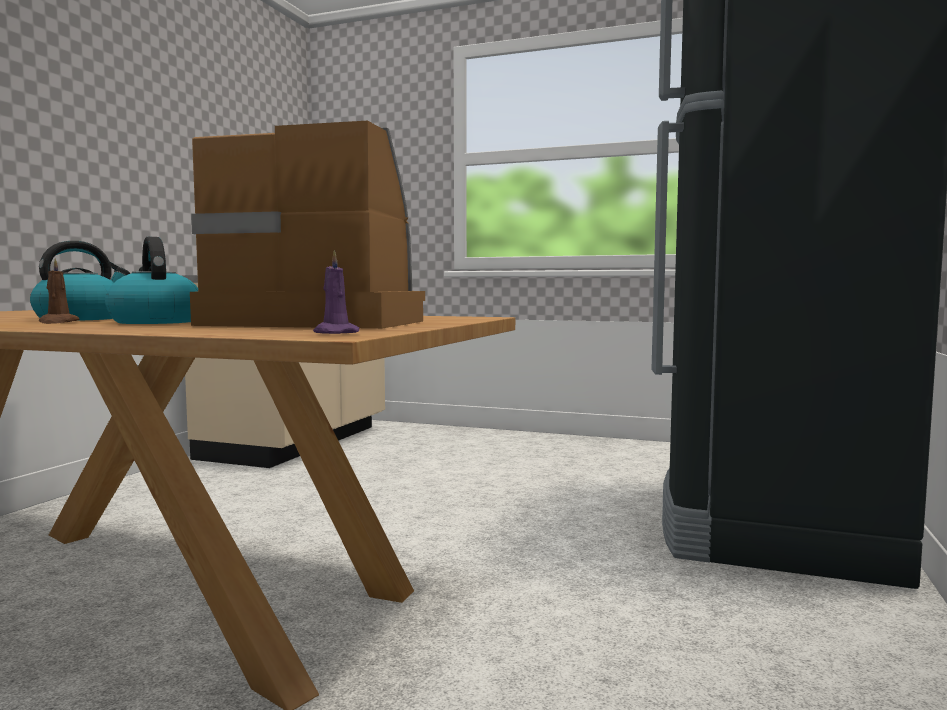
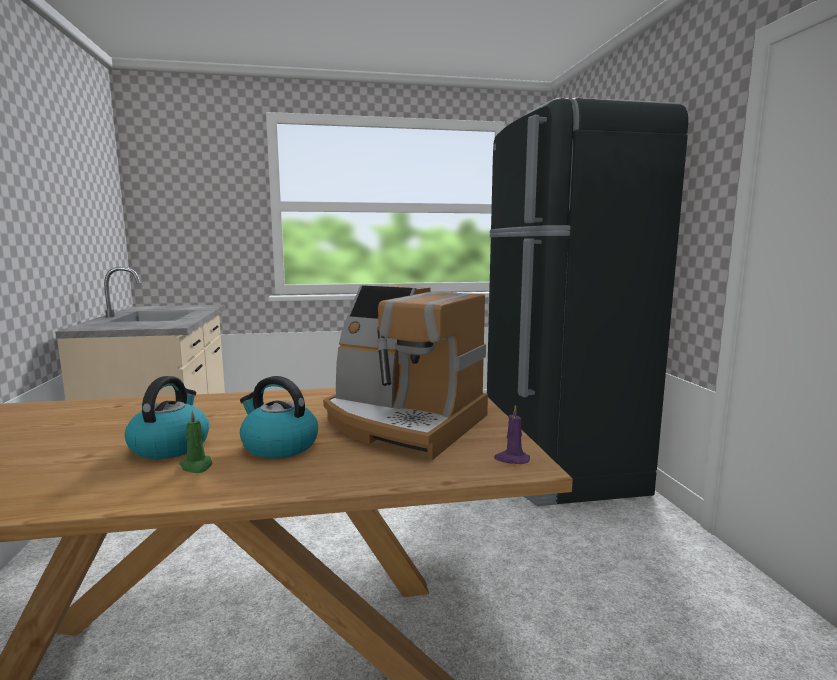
camera: 30 degrees left, 5 degrees up
brown candle [39,259,80,324] -> green candle [179,410,212,473]
coffee machine [190,120,425,329] -> coffee machine turned 135 degrees counterclockwise [323,285,488,460]

